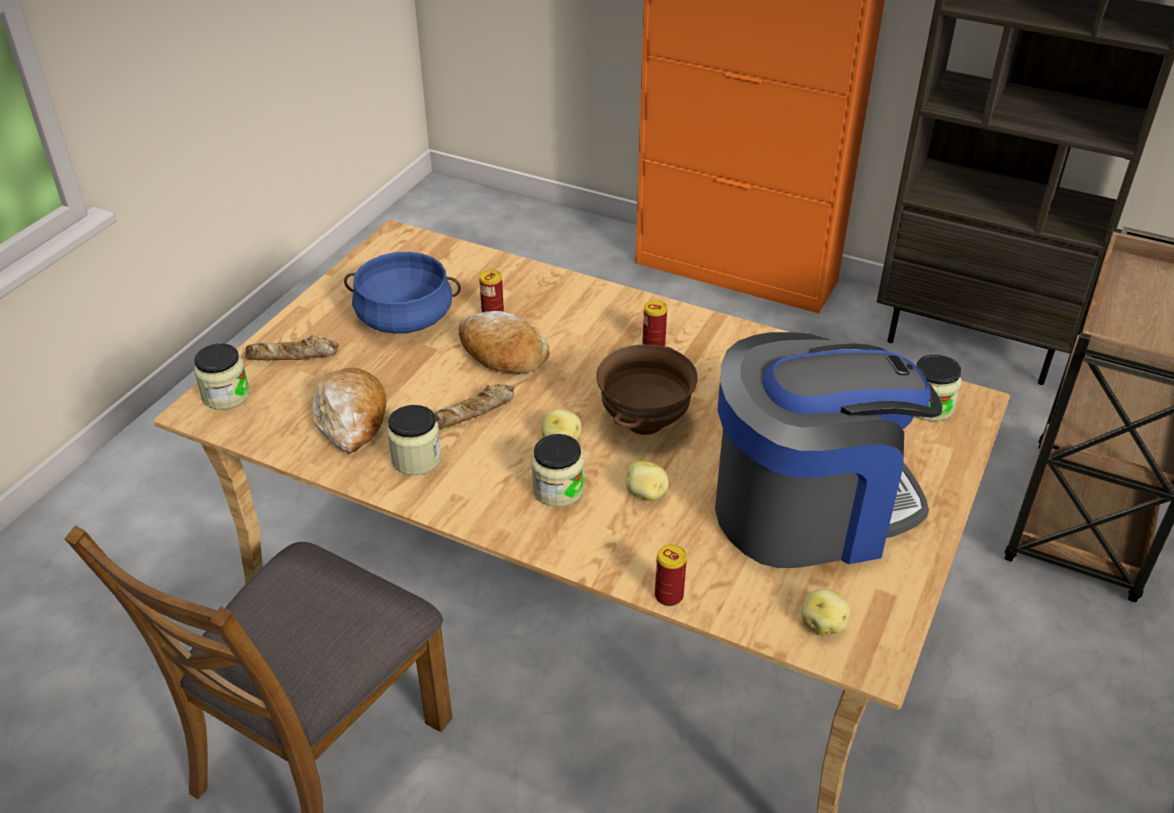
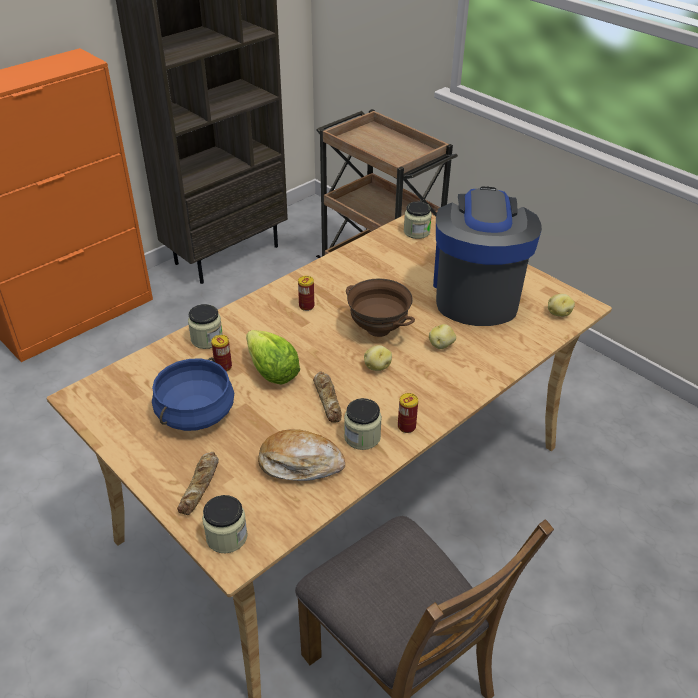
camera: 70 degrees left, 0 degrees up
bread [459,311,550,374] -> lettuce [246,330,300,385]
jar [531,434,584,507] -> jar moved to [188,304,223,349]
can [655,544,687,606] -> can moved to [398,393,418,433]

